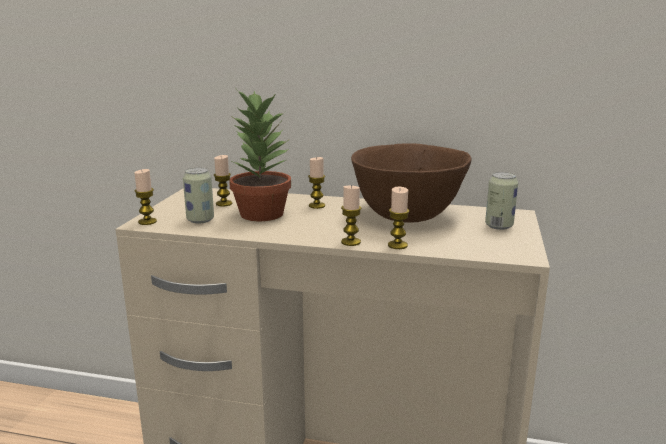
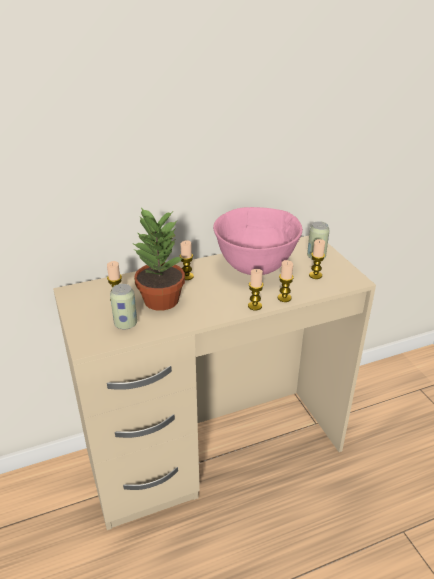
camera: 35 degrees left, 15 degrees up
candle [134,169,157,225] -> candle moved to [309,239,325,279]
brown bowl [351,143,472,223] -> pink bowl [213,207,303,275]

